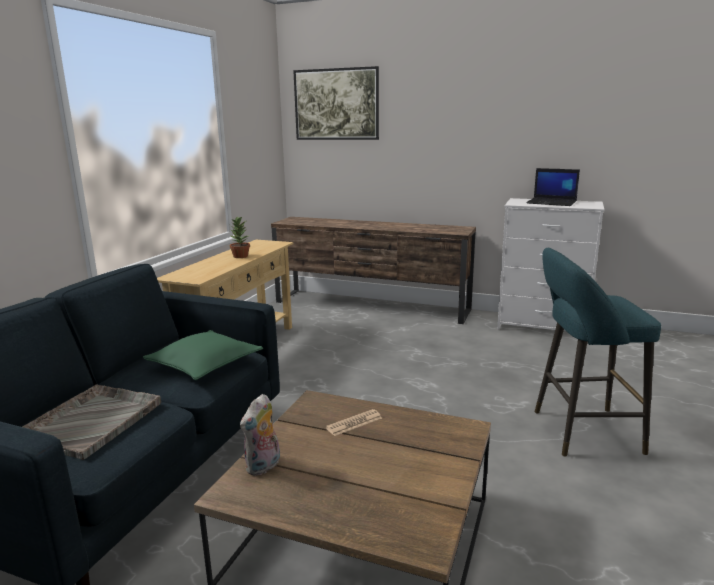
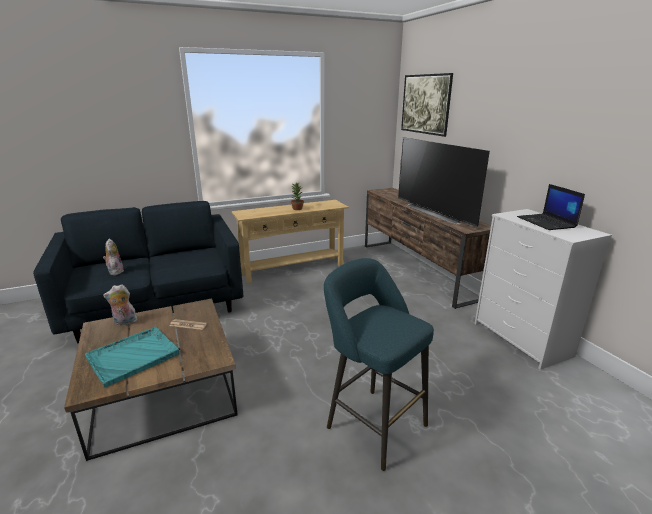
camera: 45 degrees right, 5 degrees up
grey tray [23,385,161,460] -> plush toy [103,239,124,275]
green pillow [143,330,263,380] -> none
none -> turquoise tray [85,327,180,387]
none -> television [398,137,490,227]

